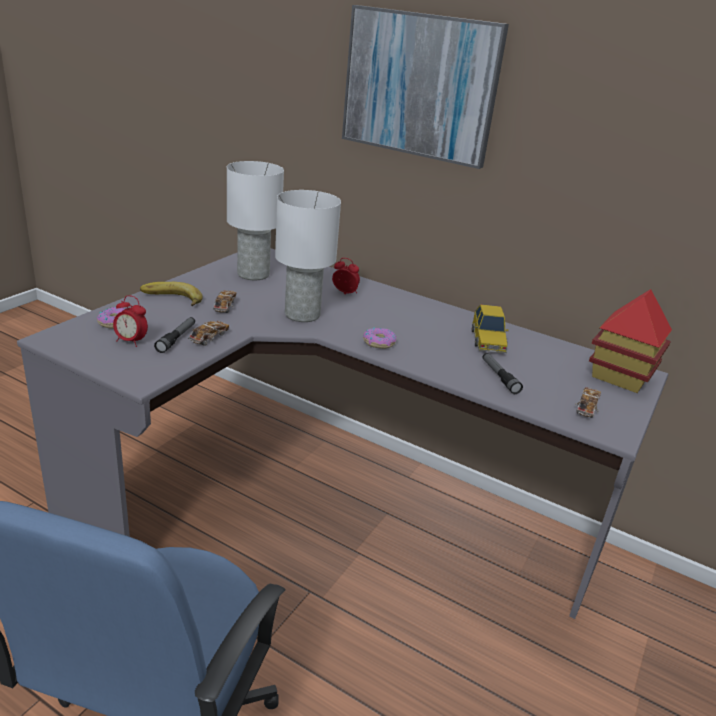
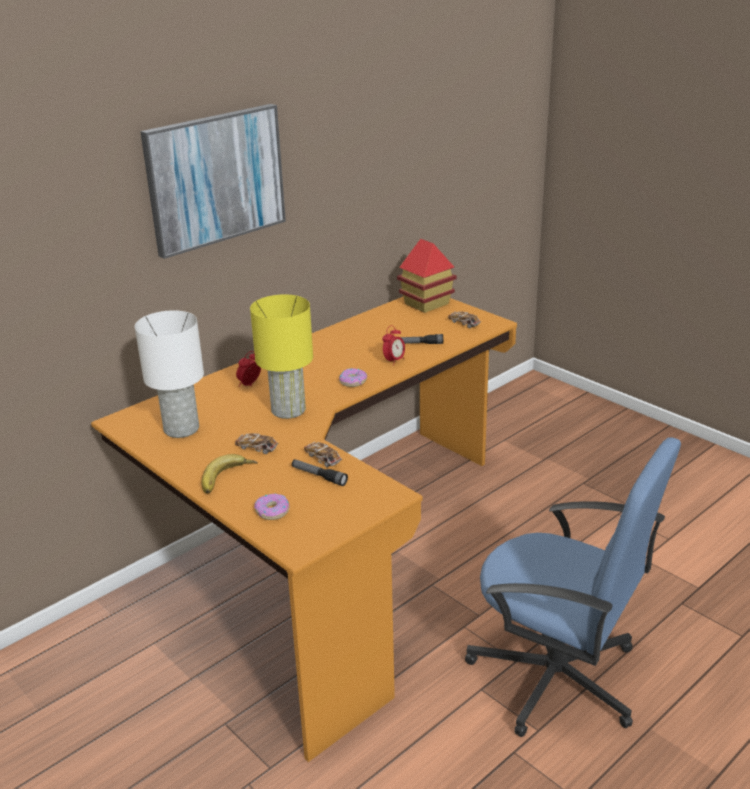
camera: 70 degrees left, 0 degrees up
grey desk [17,249,669,619] -> orange desk [91,297,517,762]
alarm clock [113,295,148,347] -> alarm clock moved to [382,325,405,366]
white table lamp [275,190,341,322] -> yellow table lamp [250,294,313,419]
toy car [472,304,508,353] -> none

